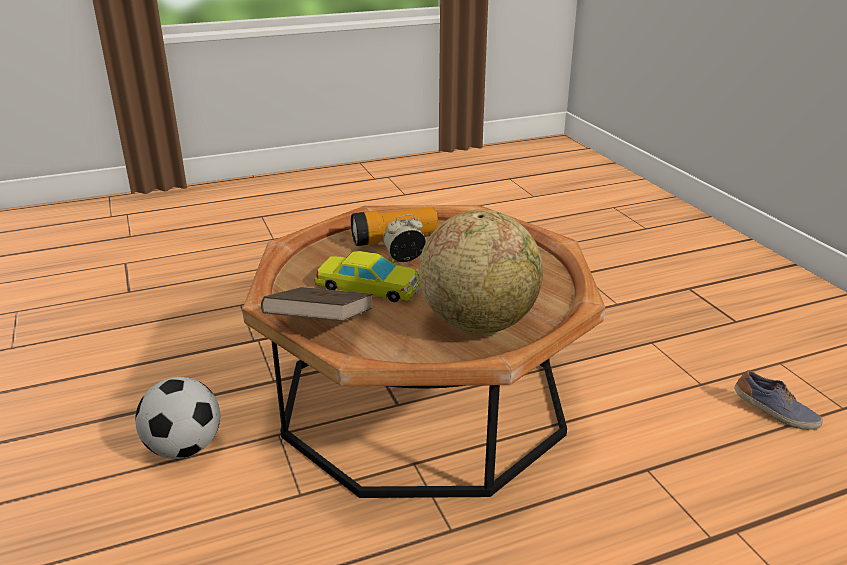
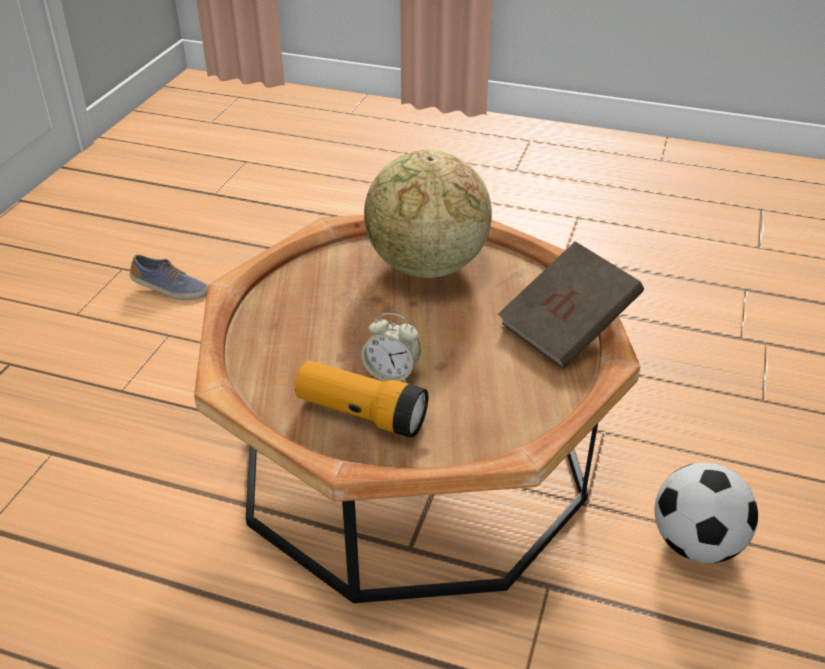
camera: 140 degrees left, 10 degrees up
yellow toy car [314,251,420,302] -> none
shoe [734,370,823,430] -> shoe turned 120 degrees clockwise [130,255,208,300]

